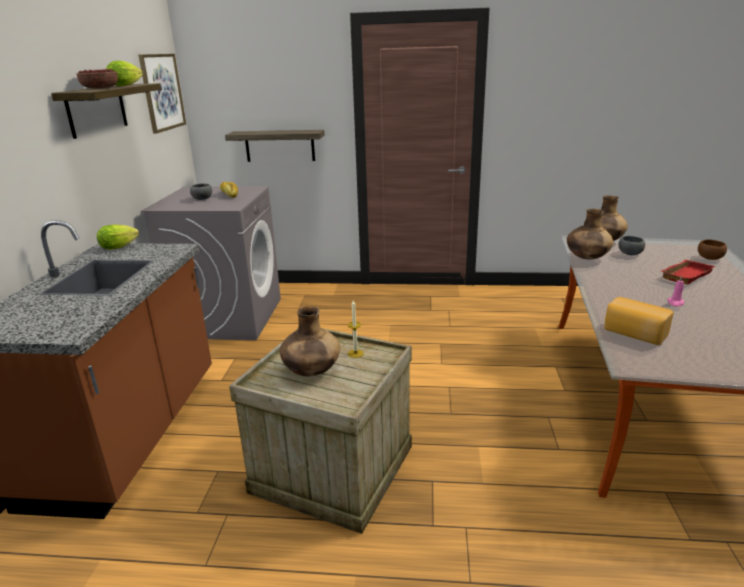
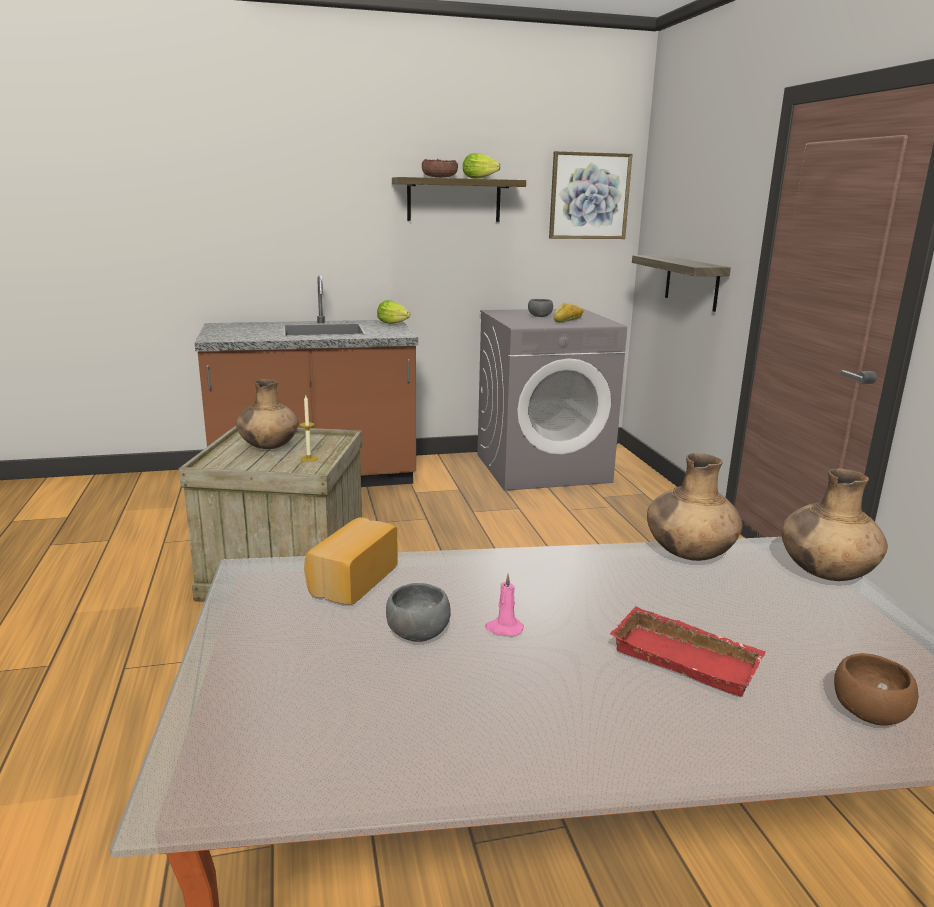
camera: 70 degrees right, 5 degrees down
grey bowl [618,236,645,255] -> grey bowl moved to [386,583,451,642]

